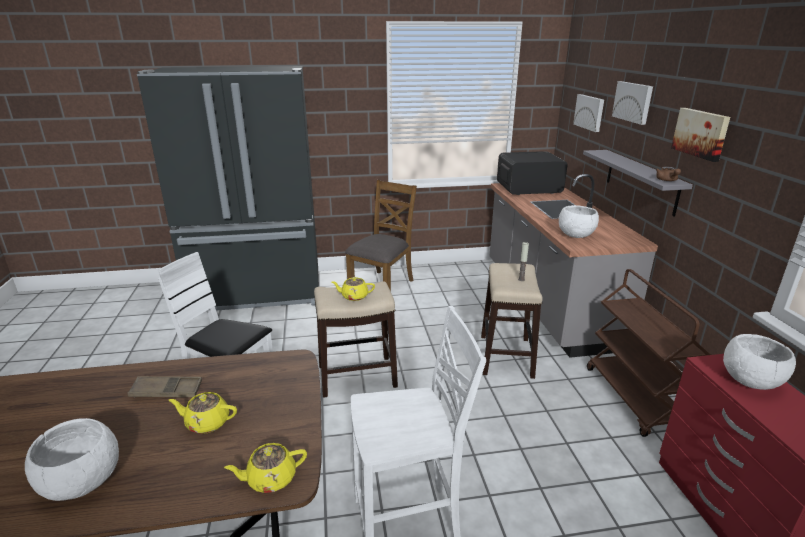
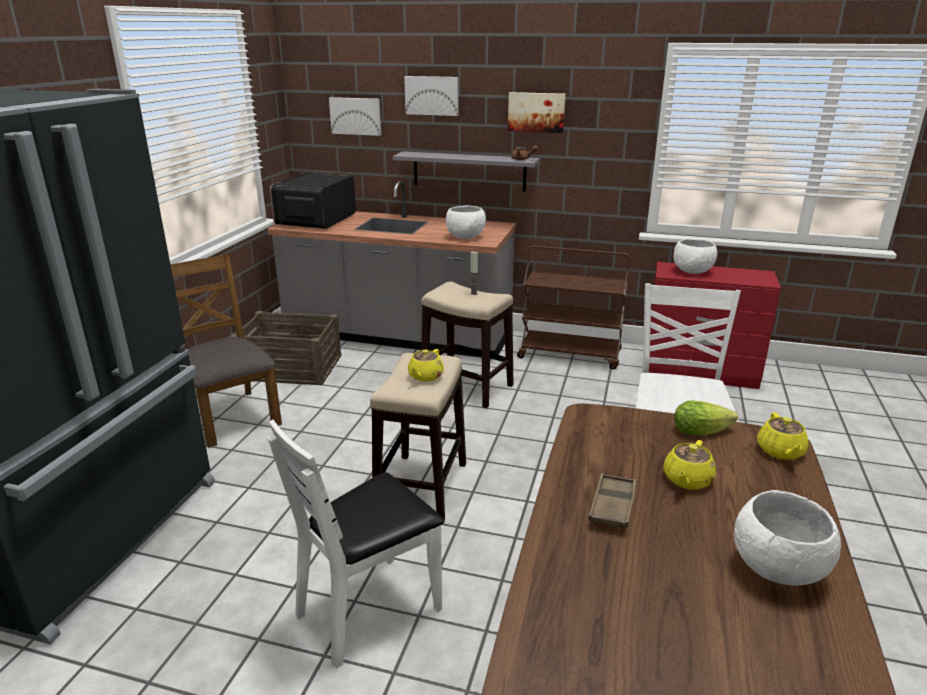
camera: 65 degrees left, 0 degrees up
none -> crate [230,311,342,385]
none -> lettuce [674,400,738,435]

